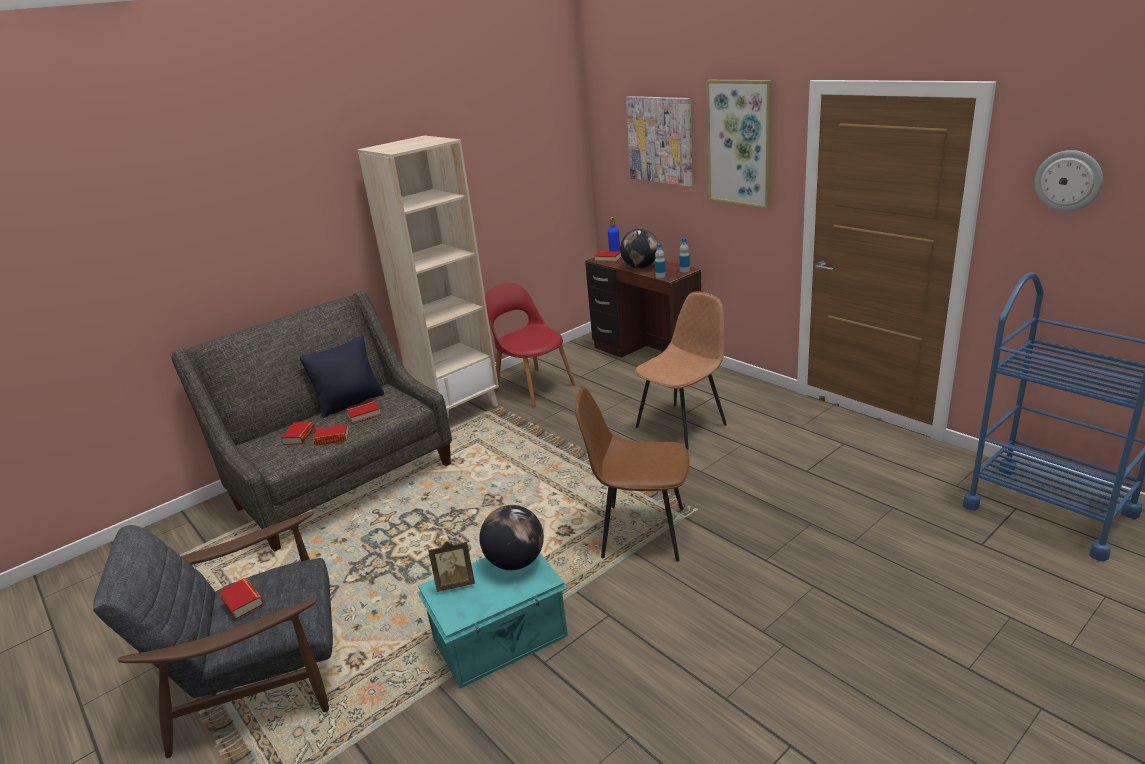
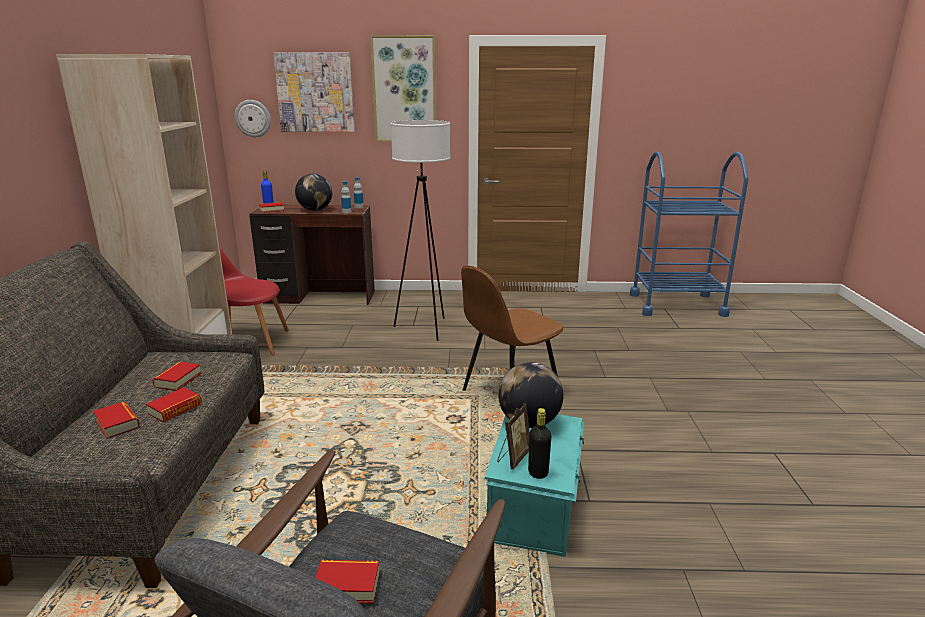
camera: 50 degrees left, 5 degrees down
black pillow [300,336,384,418] -> none
brown chair [635,292,727,450] -> white floor lamp [391,120,451,341]
wall clock [1035,150,1103,211] -> wall clock moved to [235,100,271,137]
none -> black bottle [528,408,551,479]

